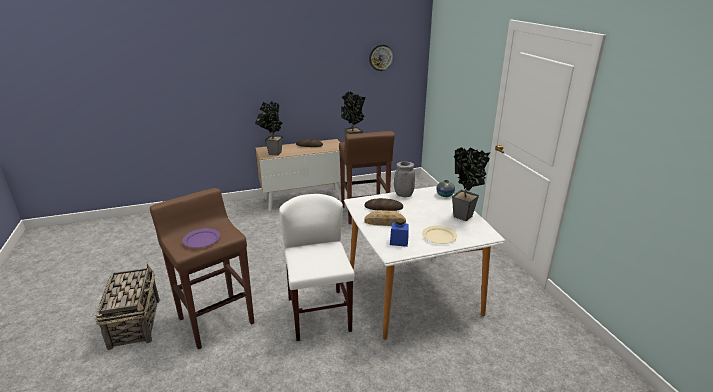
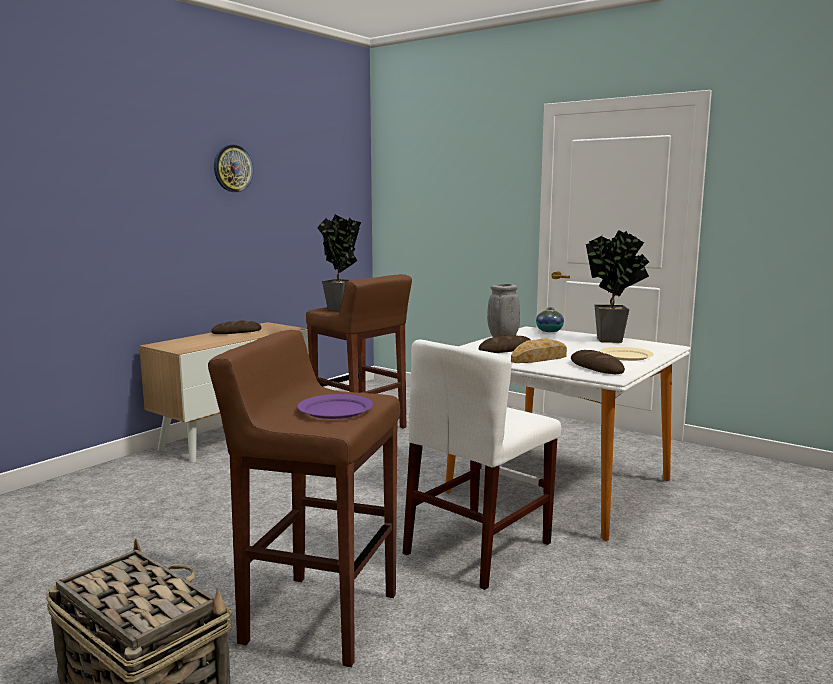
camera: 35 degrees left, 15 degrees down
potted plant [255,101,283,156] -> none
white chair [279,194,354,341] -> white chair turned 90 degrees counterclockwise [403,340,561,590]
wall clock [369,44,394,71] -> wall clock moved to [214,145,253,192]
blue jar [390,218,409,247] -> bread [571,350,625,374]

